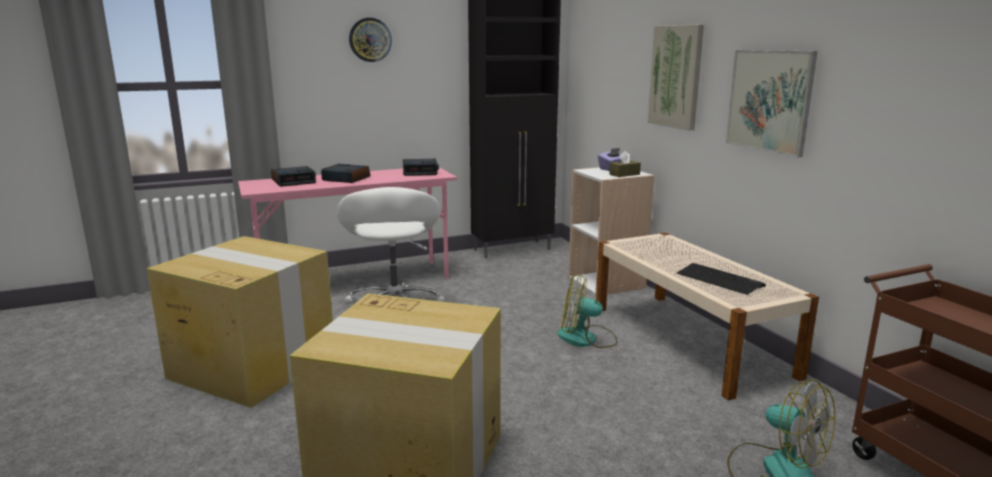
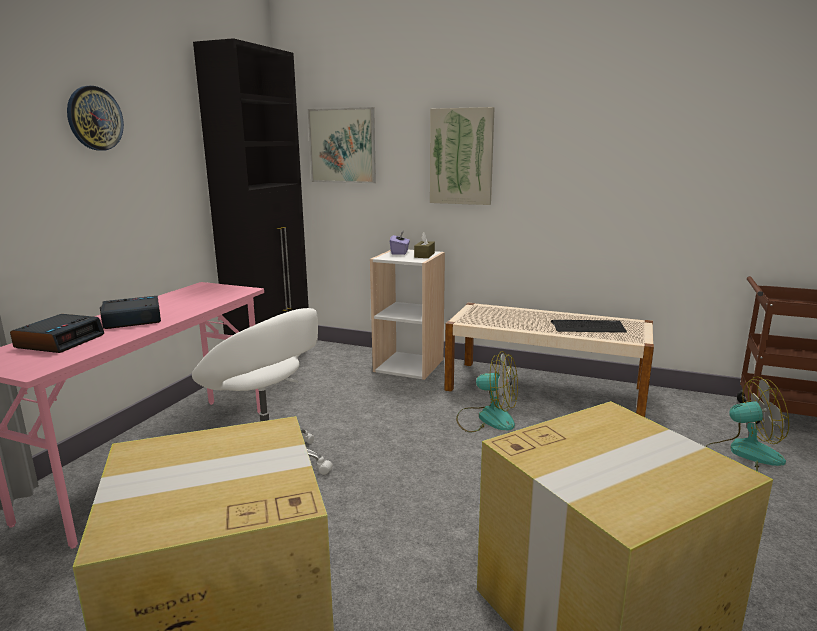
camera: 45 degrees left, 0 degrees up
alarm clock [403,159,439,176] -> none
fan [557,274,618,348] -> fan turned 120 degrees counterclockwise [456,351,518,432]
picture [726,50,817,157] -> picture moved to [308,107,376,183]

